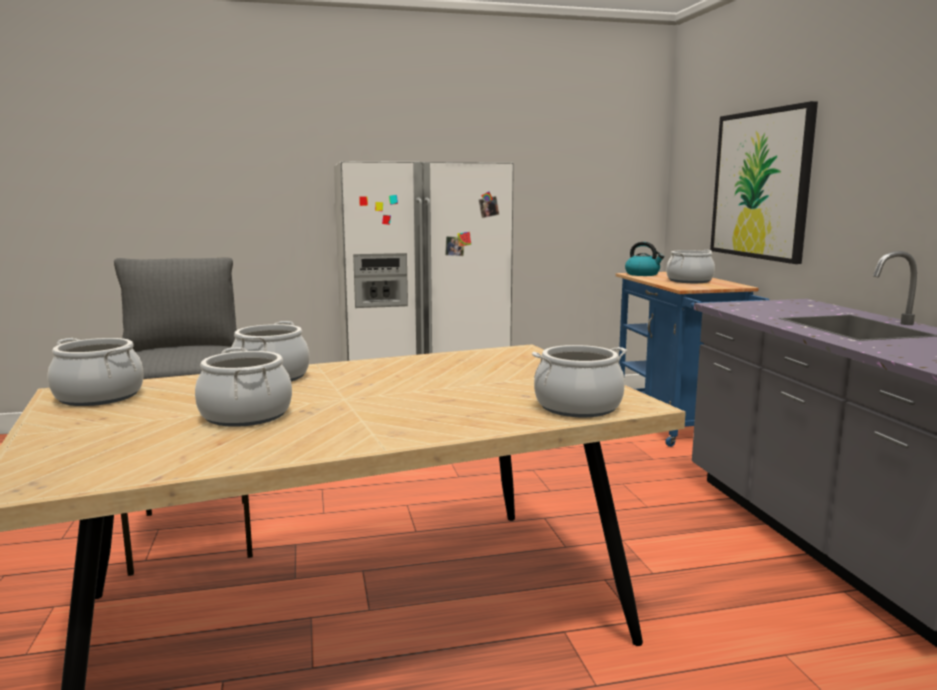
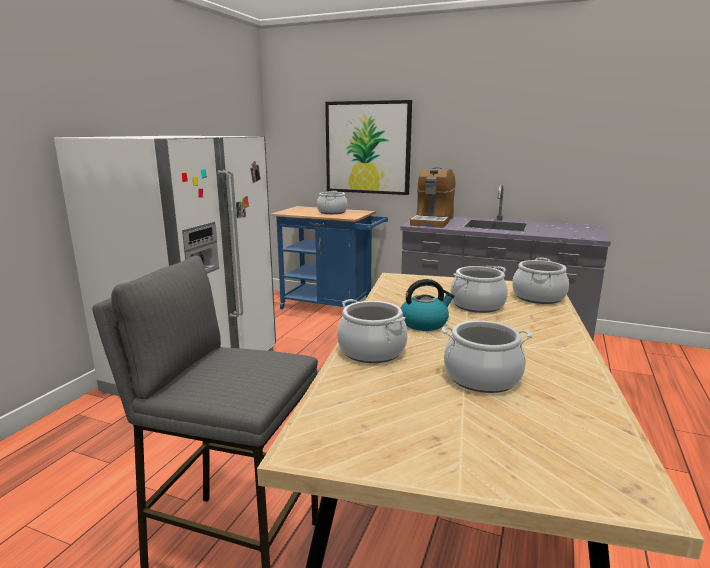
camera: 55 degrees left, 5 degrees up
cooking pot [48,338,144,406] -> cooking pot moved to [450,266,508,313]
kettle [625,242,664,276] -> kettle moved to [401,279,455,331]
none -> coffee machine [410,167,455,228]

